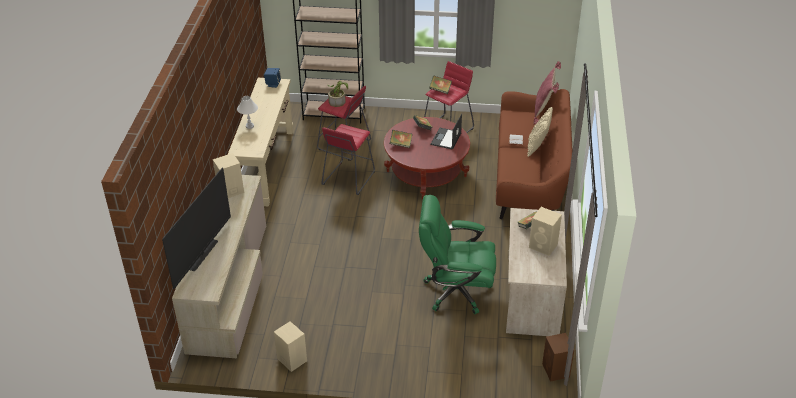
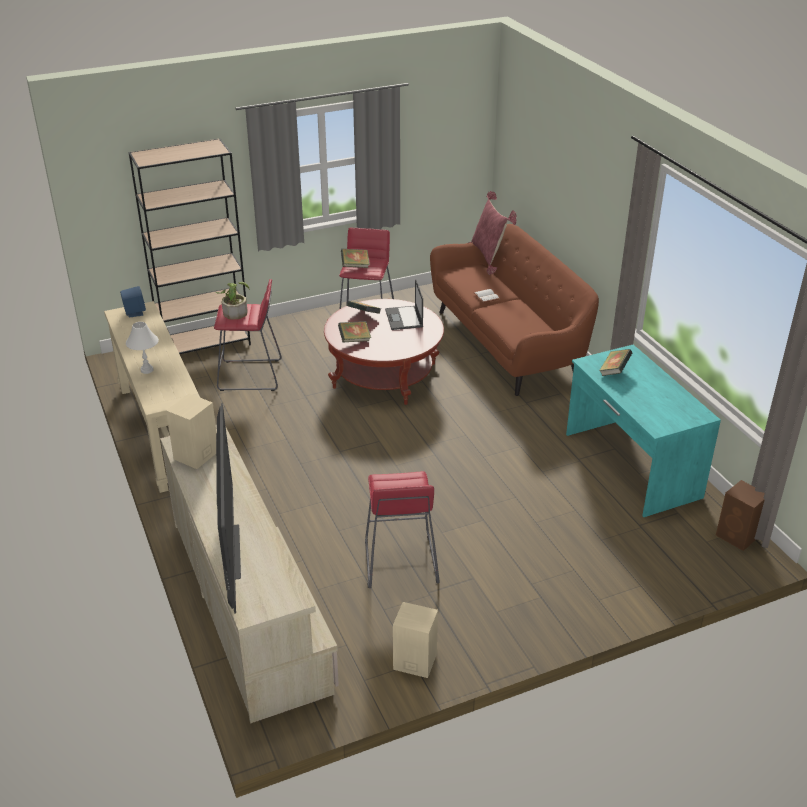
camera: 30 degrees left, 5 degrees down
red stool [322,124,375,195] -> red stool moved to [365,471,440,588]
green office chair [419,195,496,314] -> none
beige desk [506,208,567,336] -> turquoise desk [566,345,721,517]
beige pillow [527,107,553,157] -> none
beige speaker [529,207,562,256] -> none

